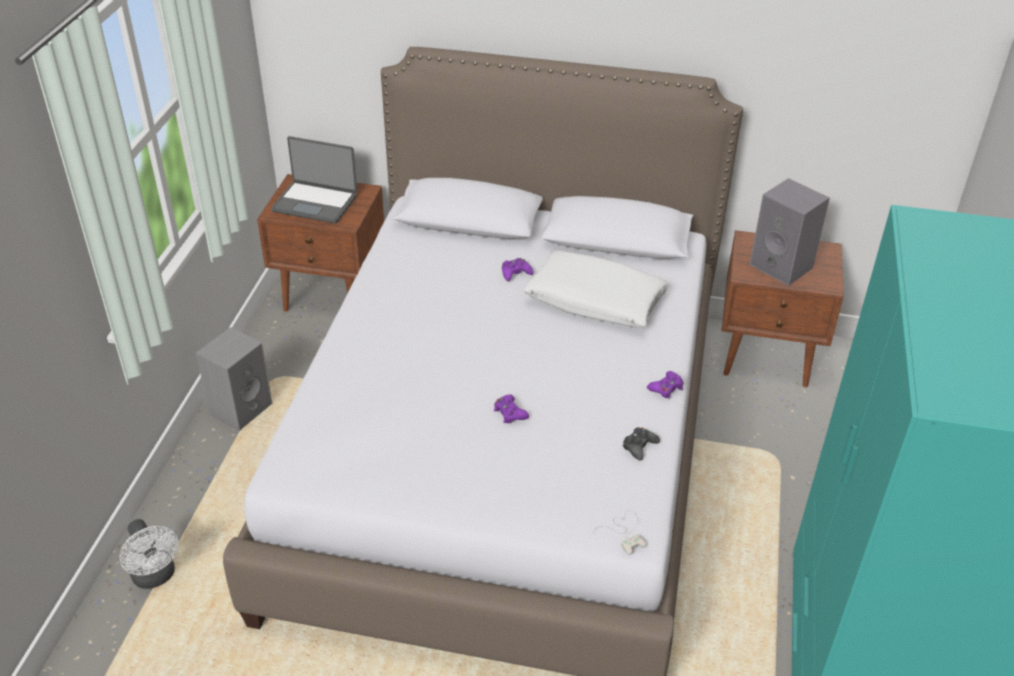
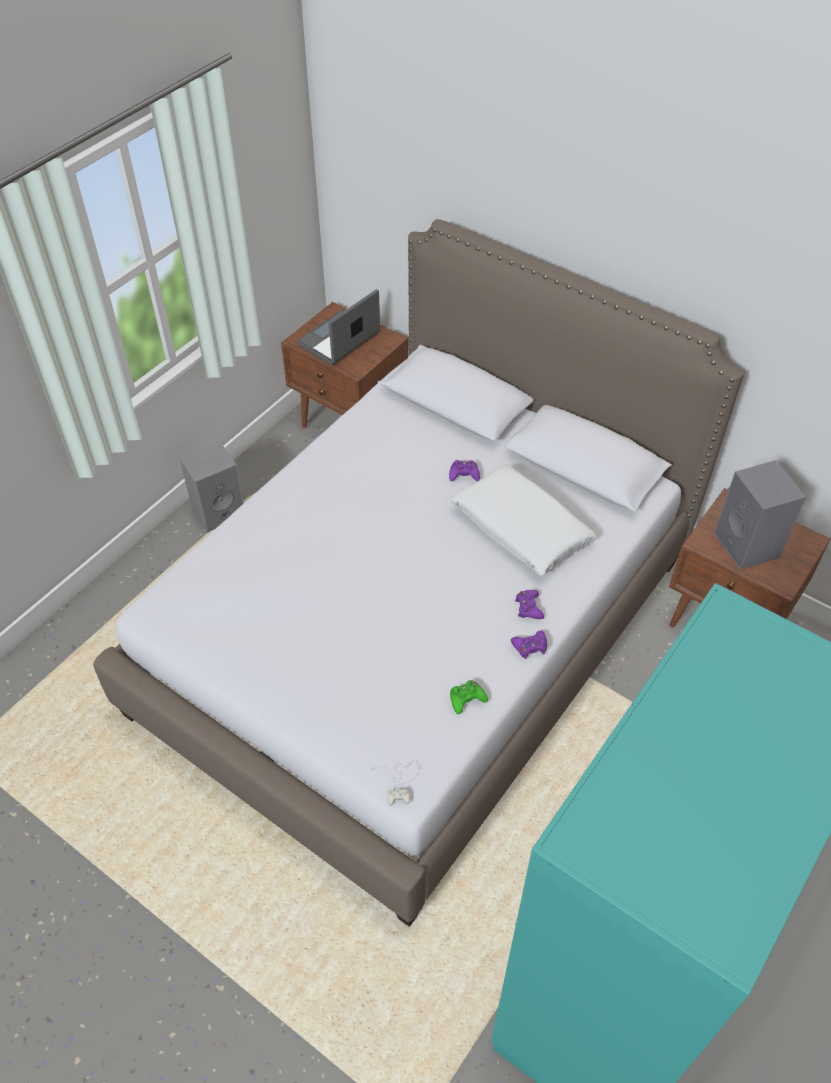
camera: 25 degrees right, 10 degrees up
white fan [119,519,179,589] -> none
laptop [271,136,357,224] -> laptop turned 90 degrees clockwise [296,289,380,365]
purple game controller [494,394,529,423] -> purple game controller moved to [515,590,544,619]
black game controller [623,427,660,461] -> green game controller [450,680,488,714]

